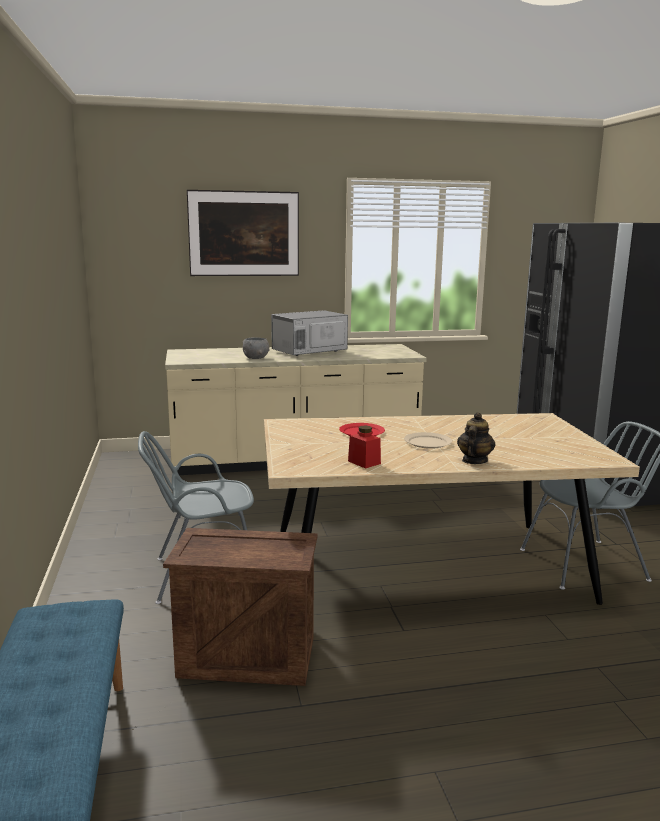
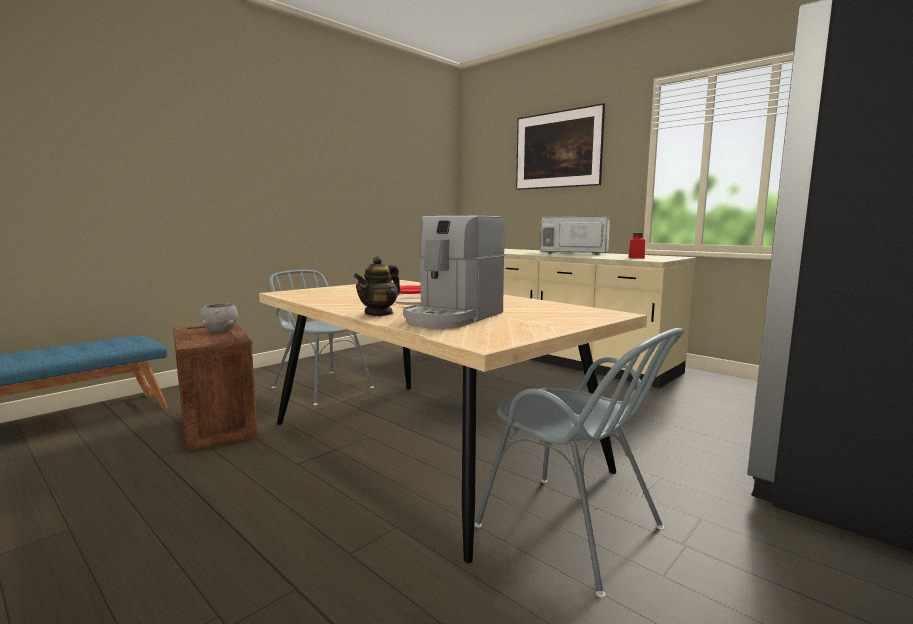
camera: 55 degrees right, 5 degrees down
grey bowl [243,338,270,359] -> grey bowl moved to [200,303,238,332]
red jar [348,425,381,468] -> red jar moved to [629,233,645,259]
teapot [457,412,495,464] -> teapot turned 135 degrees clockwise [354,256,400,316]
none -> coffee machine [403,216,505,329]

